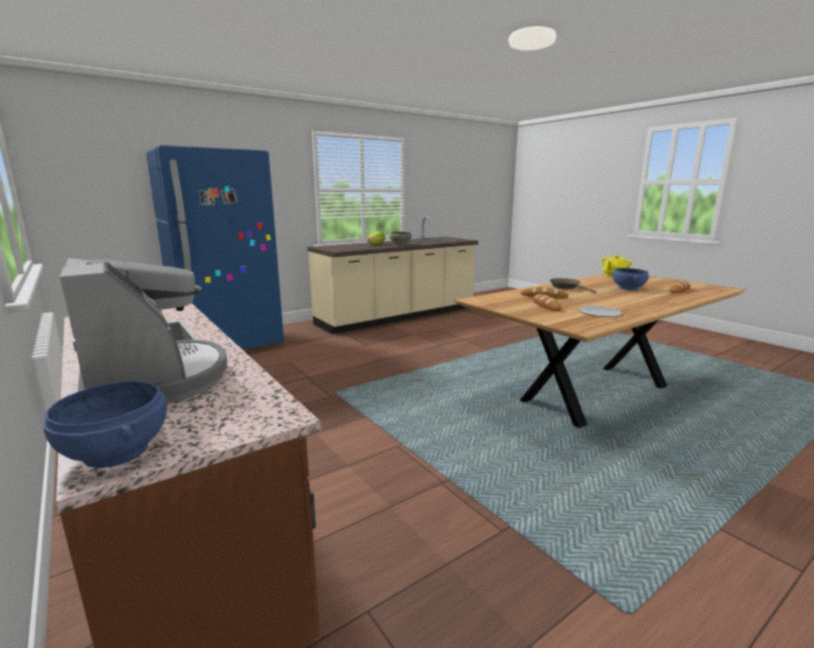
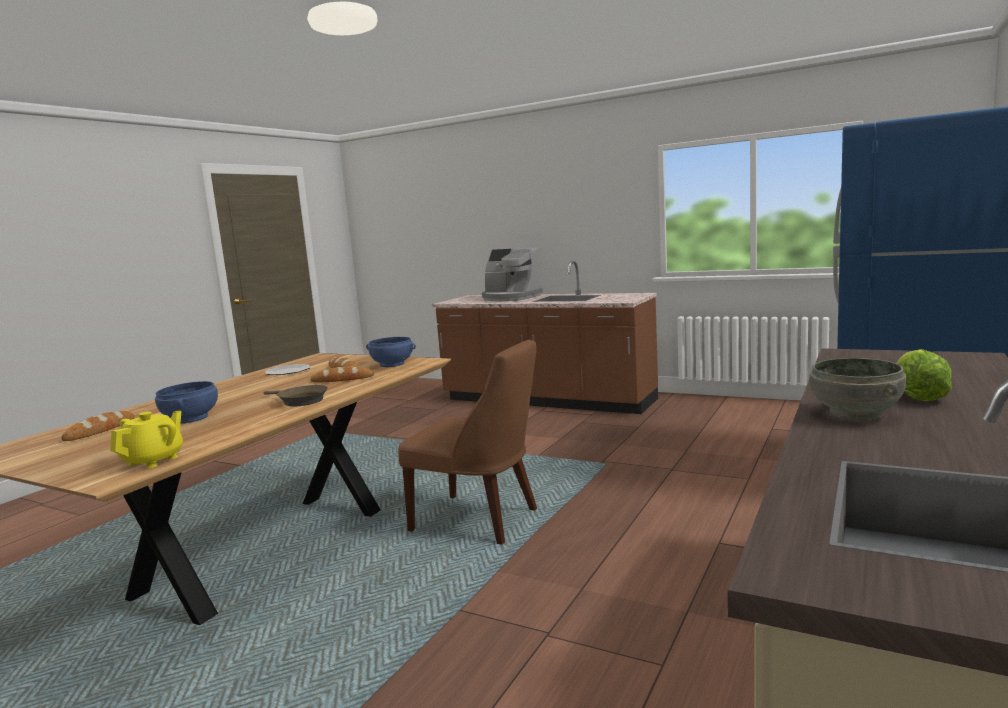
camera: 155 degrees right, 5 degrees down
blue bowl [43,381,167,468] -> blue bowl moved to [366,337,416,367]
none -> brown chair [398,340,537,545]

